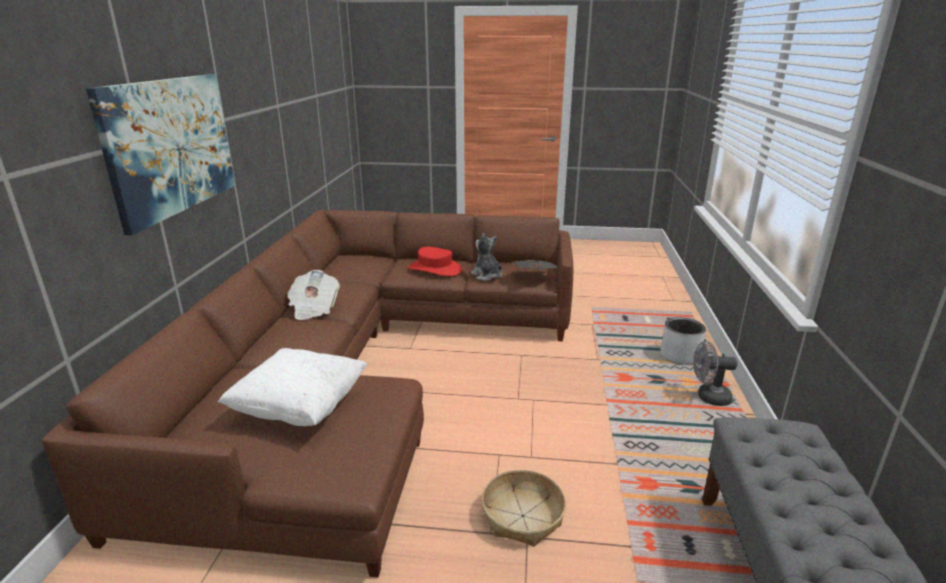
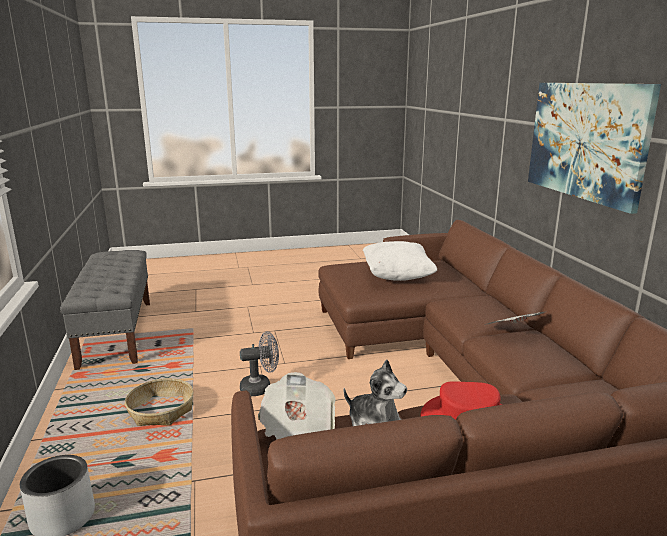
camera: 160 degrees right, 5 degrees down
basket [482,470,566,547] -> basket moved to [125,378,193,426]
grey fan [693,341,738,406] -> grey fan moved to [240,331,279,396]

